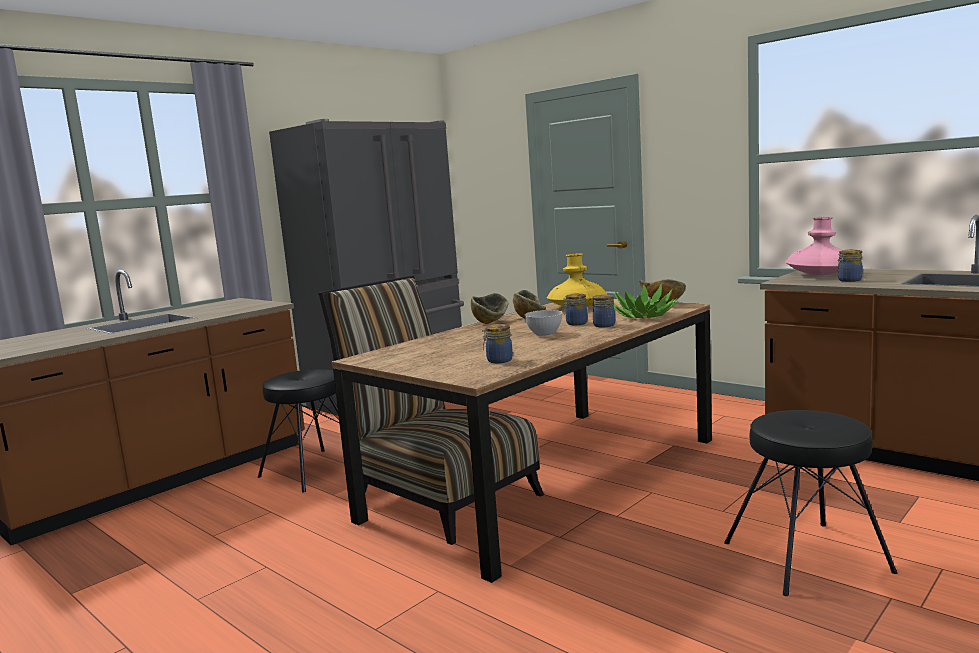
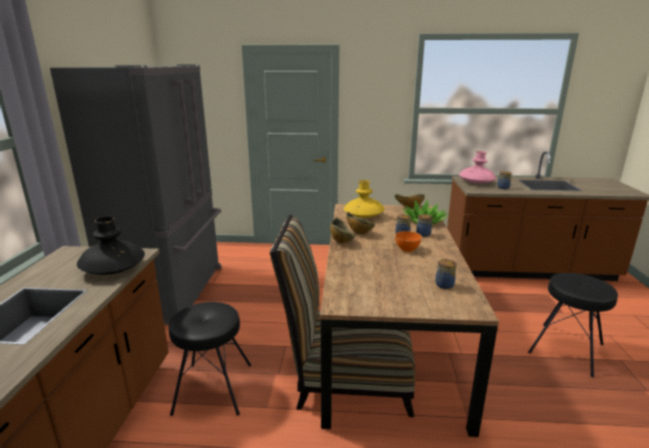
camera: 40 degrees left, 10 degrees up
grey bowl [525,310,562,336] -> orange bowl [395,231,422,252]
none -> black vase [77,216,145,275]

